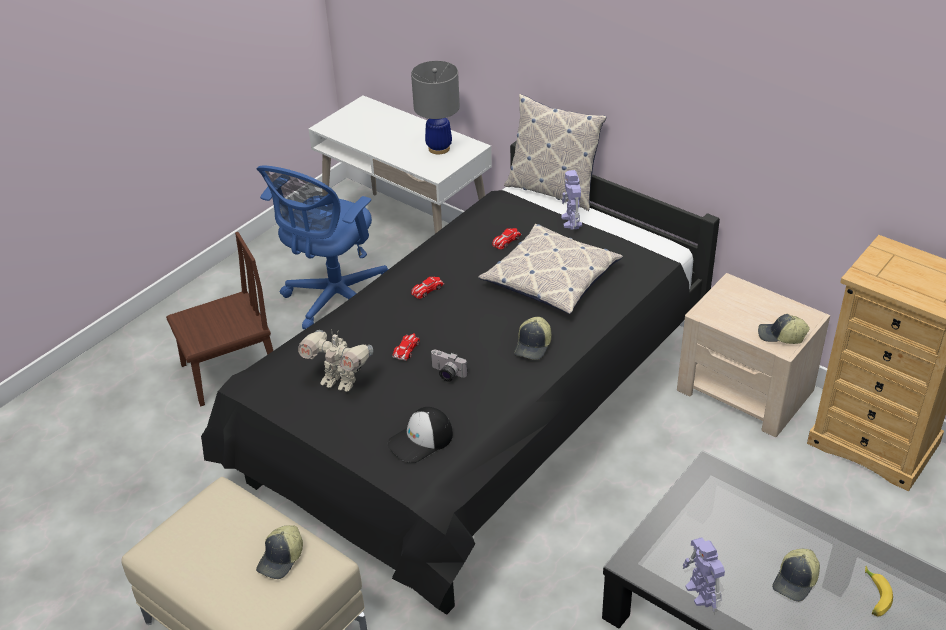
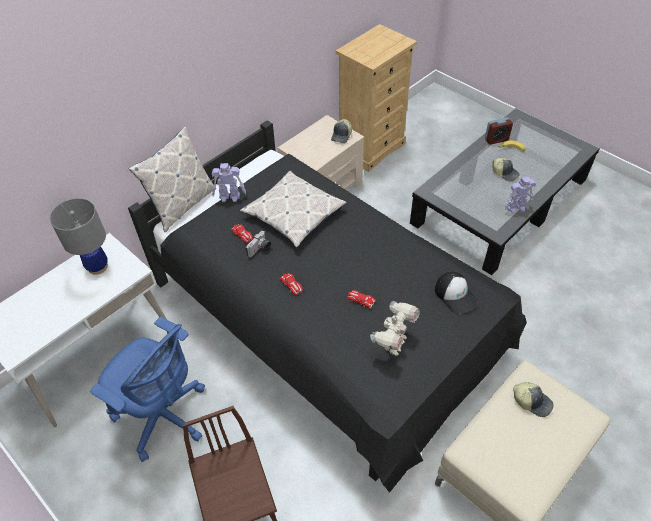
camera: 85 degrees left, 10 degrees up
camera [430,349,468,382] -> camera moved to [246,231,271,257]
cap [514,317,551,360] -> none
none -> alarm clock [485,117,513,145]

